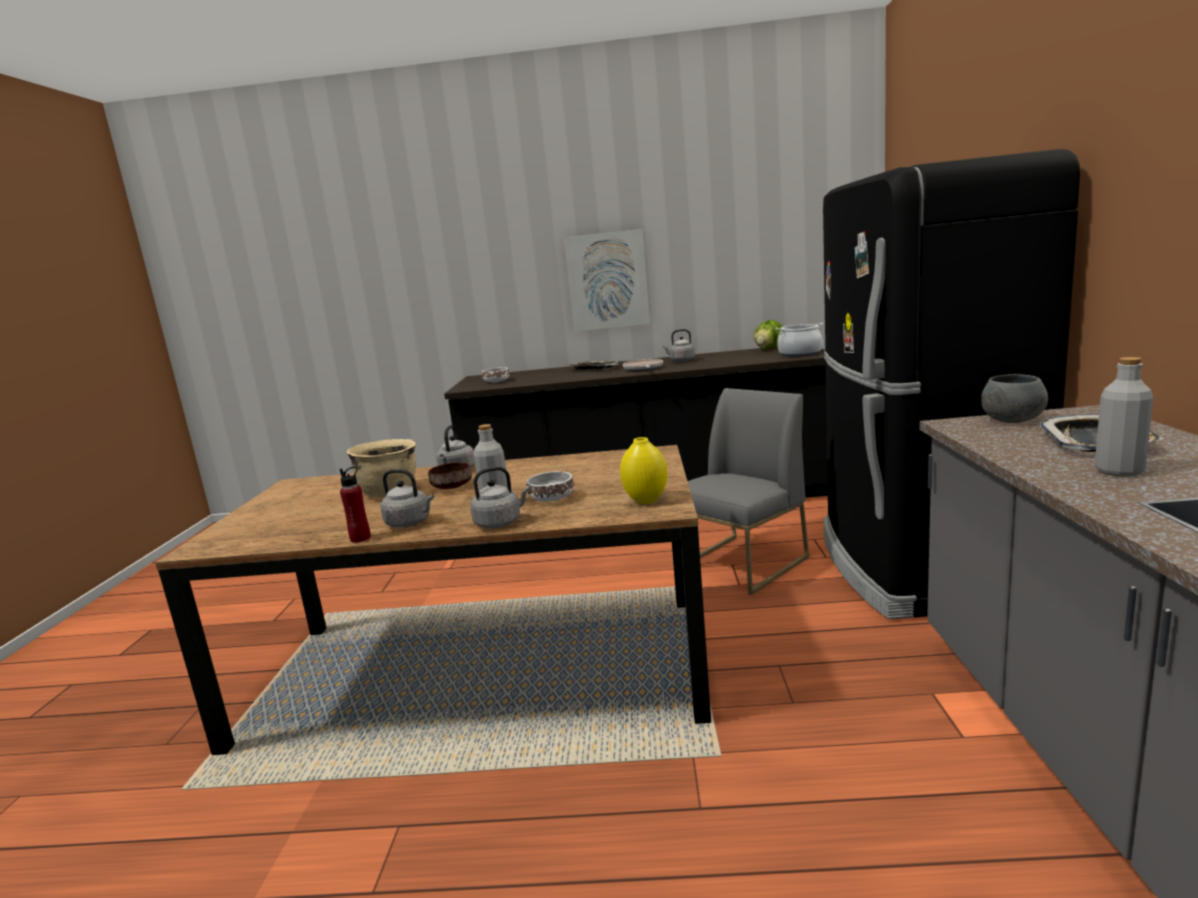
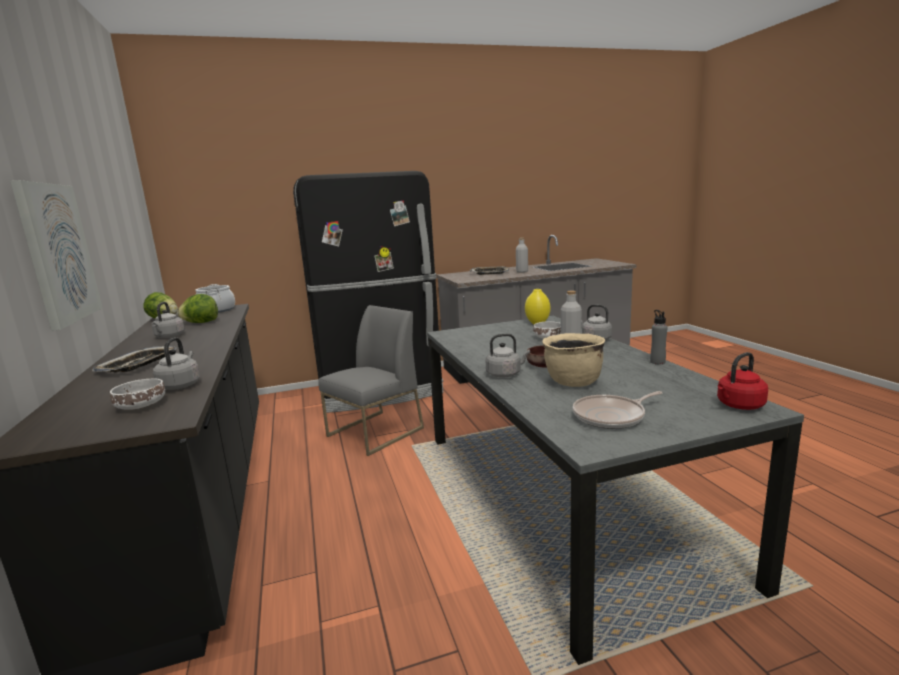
camera: 110 degrees left, 0 degrees up
brown dining table [155,445,711,755] -> grey dining table [427,316,804,665]
red bottle [340,467,371,543] -> grey bottle [650,310,668,364]
grey kettle [380,469,434,527] -> grey kettle moved to [153,337,200,390]
frying pan [623,359,663,371] -> frying pan moved to [573,391,663,429]
grey chair [688,388,809,595] -> grey chair turned 105 degrees clockwise [318,305,424,456]
grey bowl [981,374,1048,423] -> none
none -> lettuce [177,294,218,323]
none -> red kettle [717,352,768,410]

